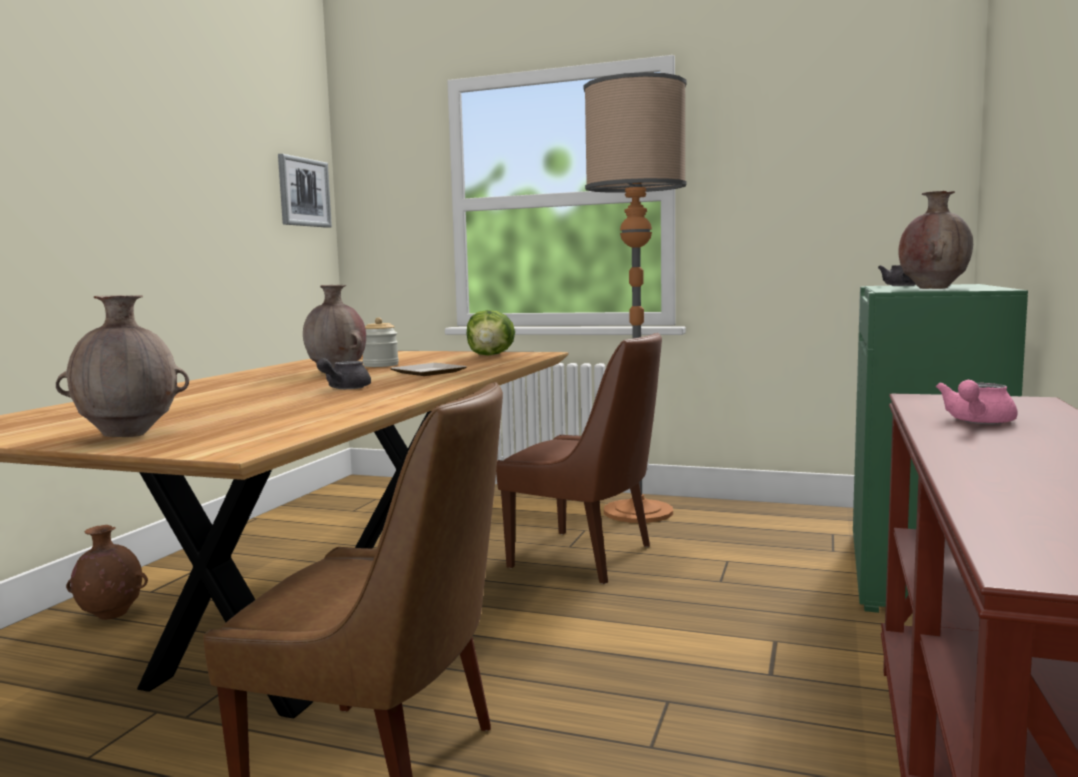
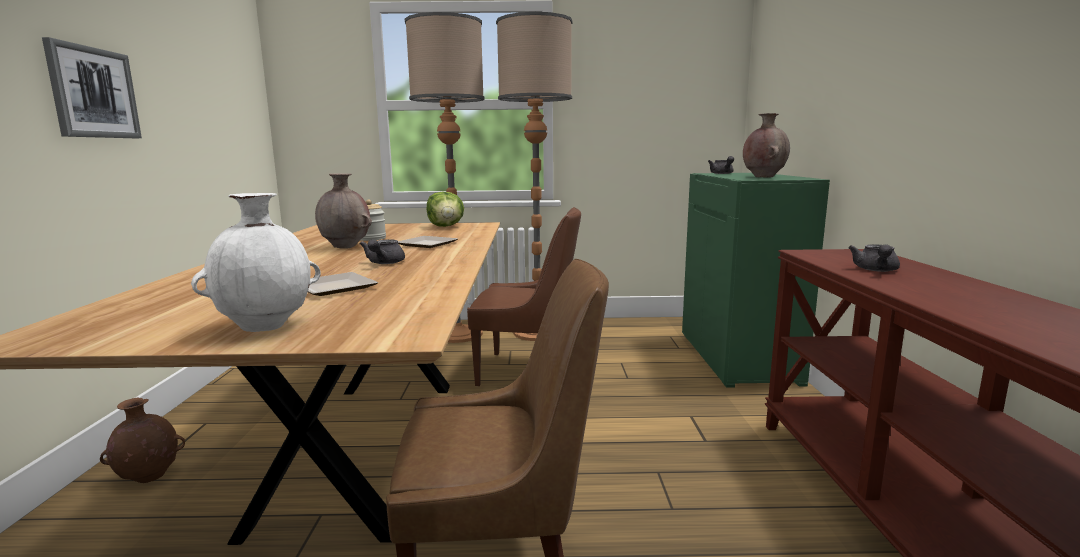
camera: 20 degrees left, 5 degrees up
brown vase [56,295,189,437] -> white vase [191,193,321,332]
picture [278,154,332,228] -> picture moved to [42,37,142,138]
pink teapot [936,380,1018,424] -> grey teapot [848,244,900,272]
none -> plate [308,272,378,296]
none -> floor lamp [405,12,484,343]

